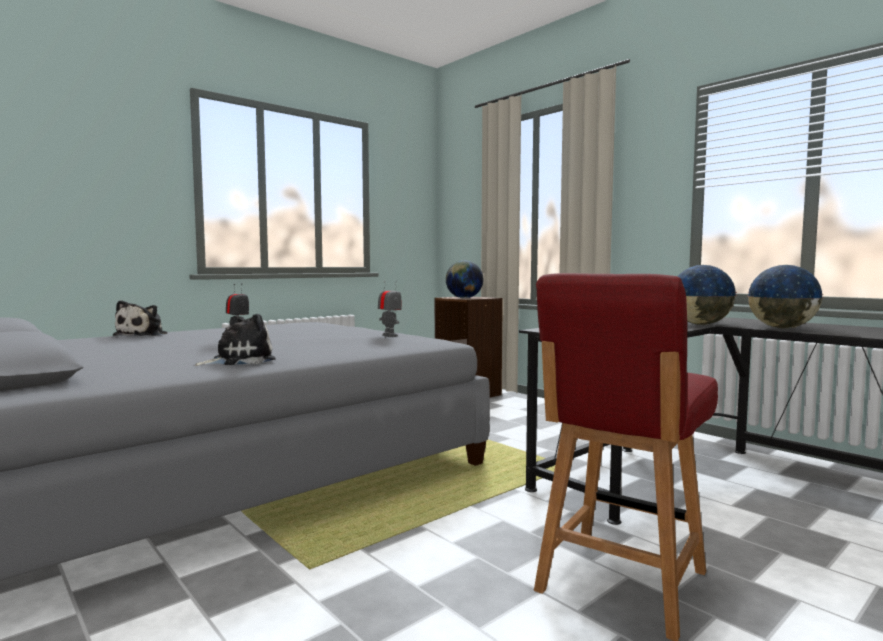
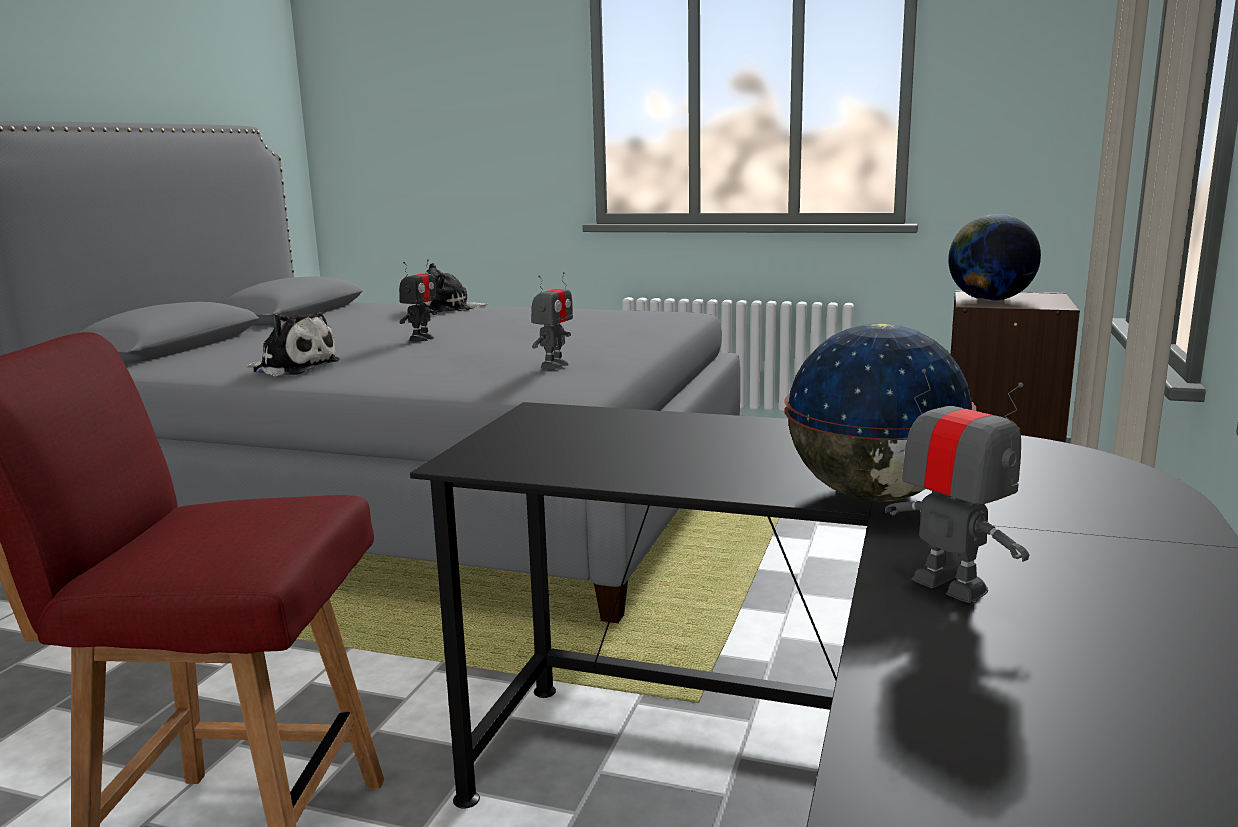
camera: 60 degrees right, 10 degrees up
globe [747,265,823,328] -> toy robot [885,369,1029,603]

